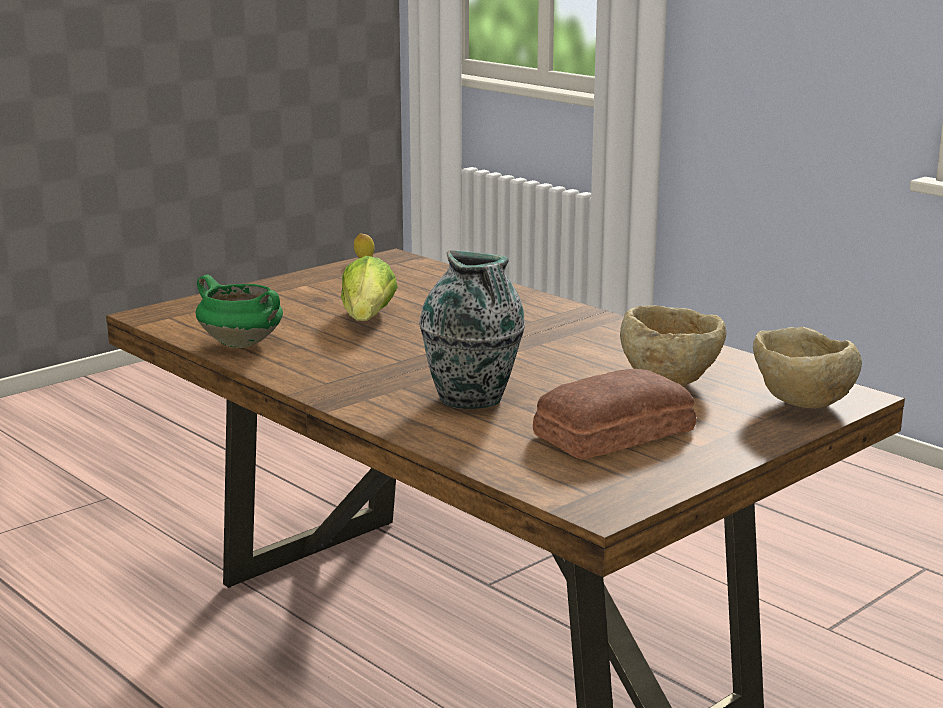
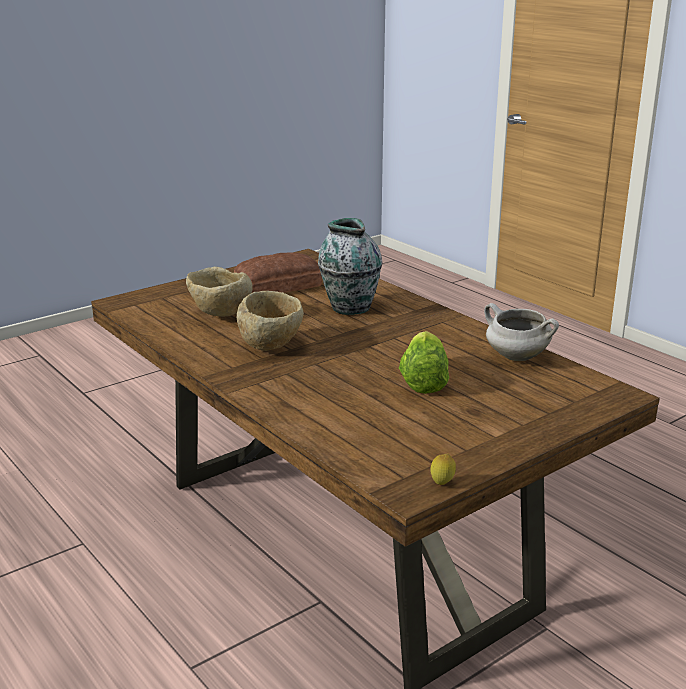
camera: 175 degrees left, 5 degrees up
green cooking pot [196,275,283,348] -> white cooking pot [484,303,559,361]
beige bowl [753,327,862,408] -> beige bowl moved to [237,291,304,351]

